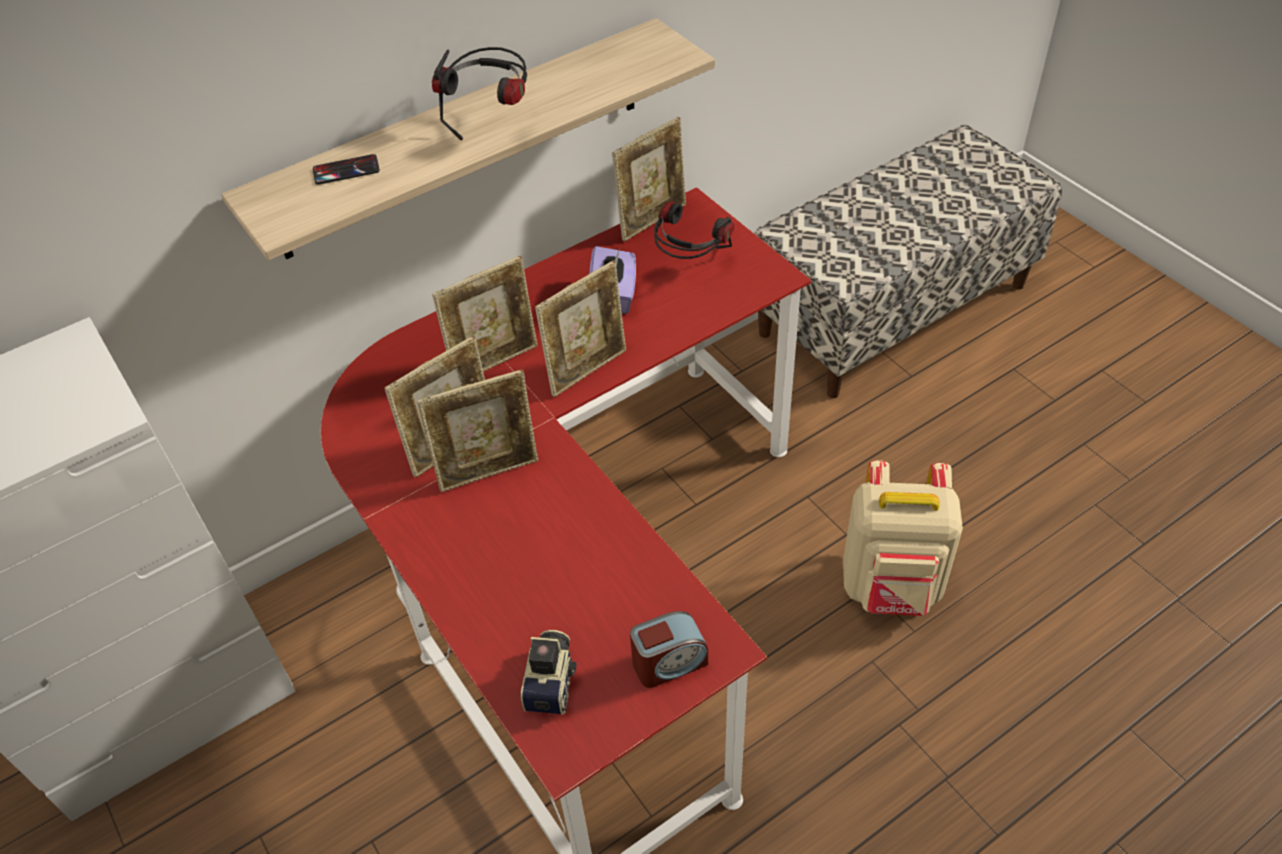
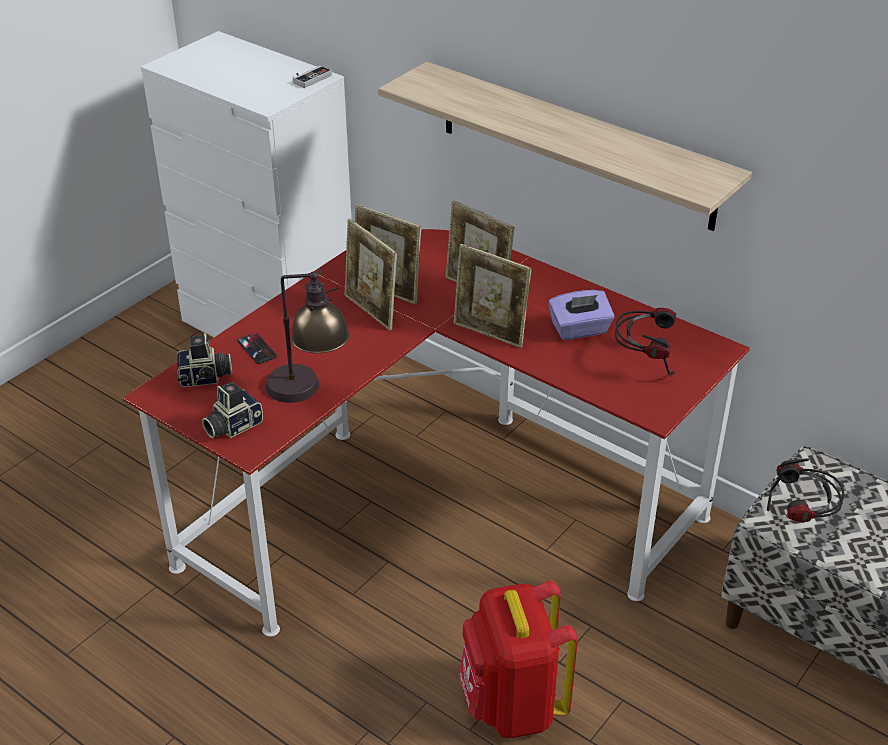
camera: 70 degrees right, 10 degrees down
phone [313,154,380,185] -> phone moved to [238,333,277,364]
headphones [432,47,527,140] -> headphones moved to [767,458,844,522]
picture frame [612,117,686,242] -> none
alarm clock [630,611,708,688] -> camera [202,382,263,438]
beige backpack [843,460,963,616] -> red backpack [459,581,578,738]
none -> table lamp [265,269,350,403]
none -> game controller [293,65,332,88]

